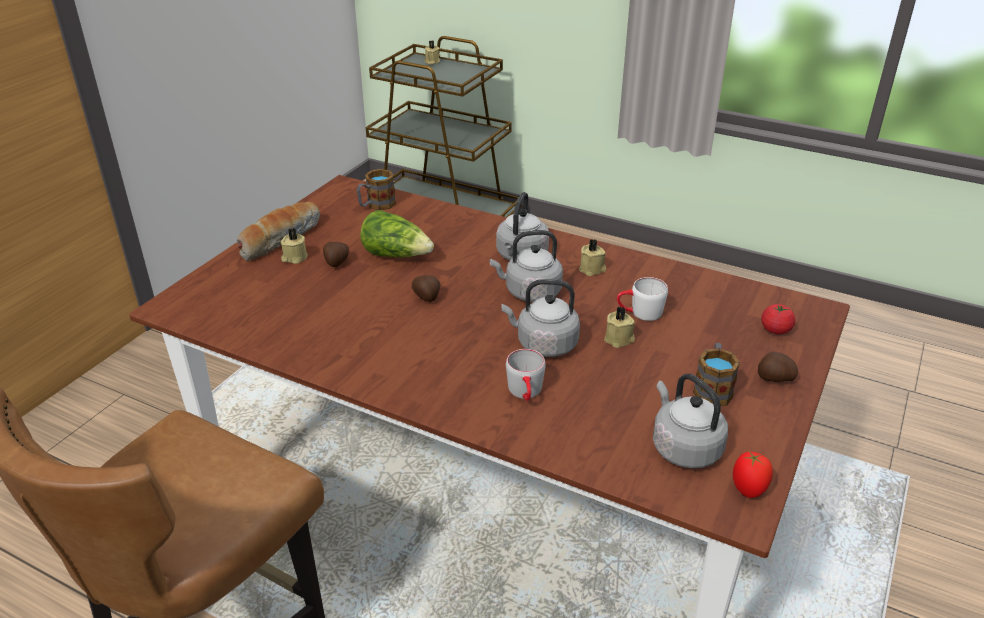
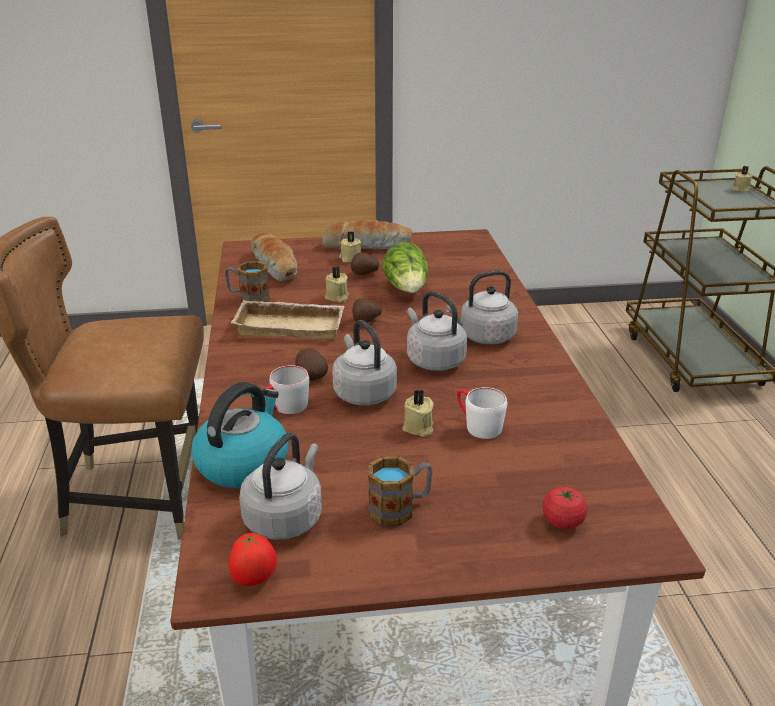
camera: 55 degrees right, 5 degrees down
mug [357,169,396,210] -> mug moved to [225,261,270,302]
beige candle [579,239,606,276] -> beige candle moved to [325,266,349,302]
potato [758,352,798,382] -> potato moved to [295,348,328,381]
none -> kettle [191,382,289,488]
none -> beige tray [231,300,345,339]
none -> bread [251,232,297,281]

